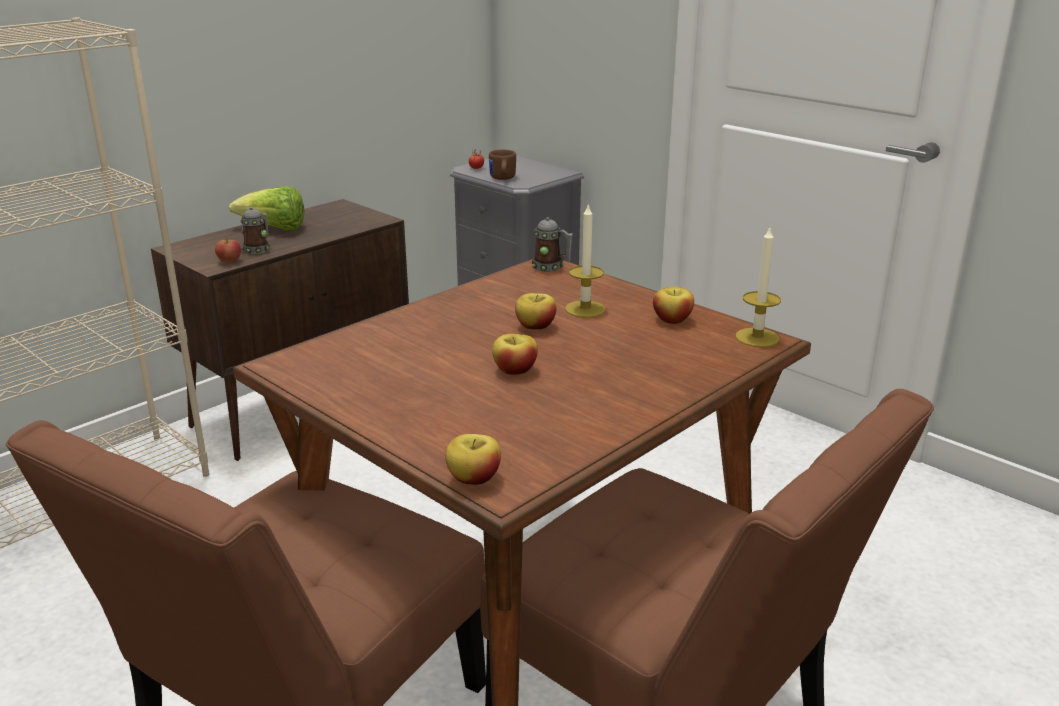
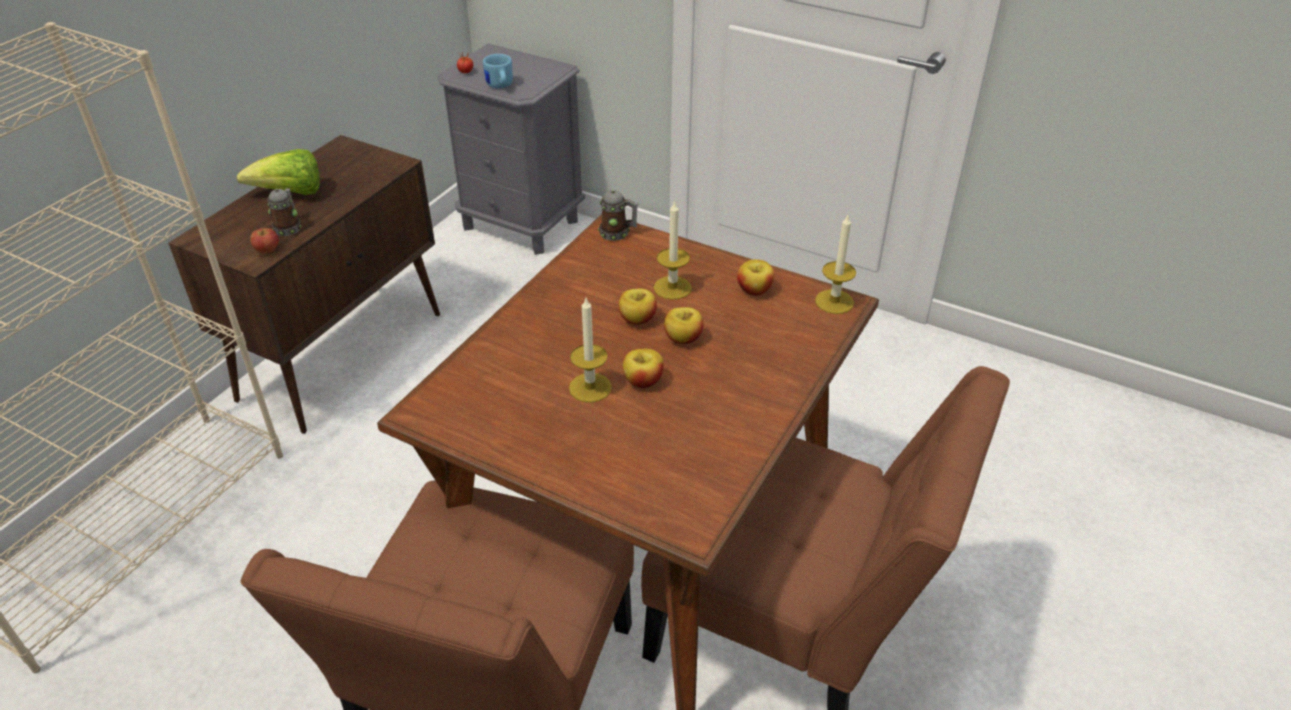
camera: 15 degrees left, 15 degrees up
apple [445,434,501,485] -> apple moved to [664,307,704,344]
brown mug [489,150,516,180] -> blue mug [483,54,513,88]
none -> candle [569,298,612,403]

